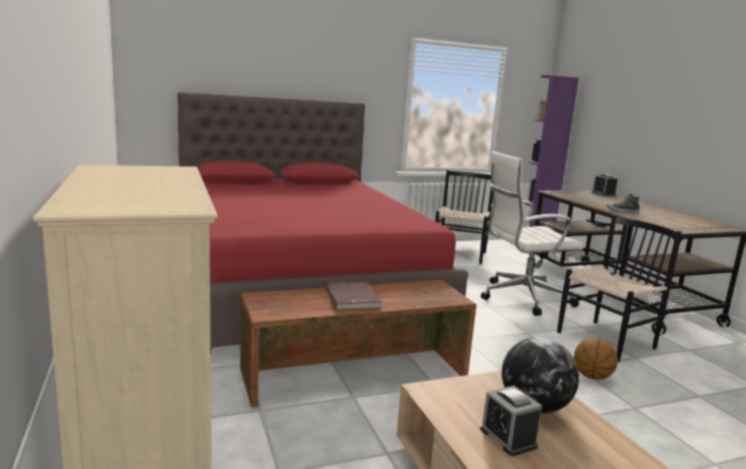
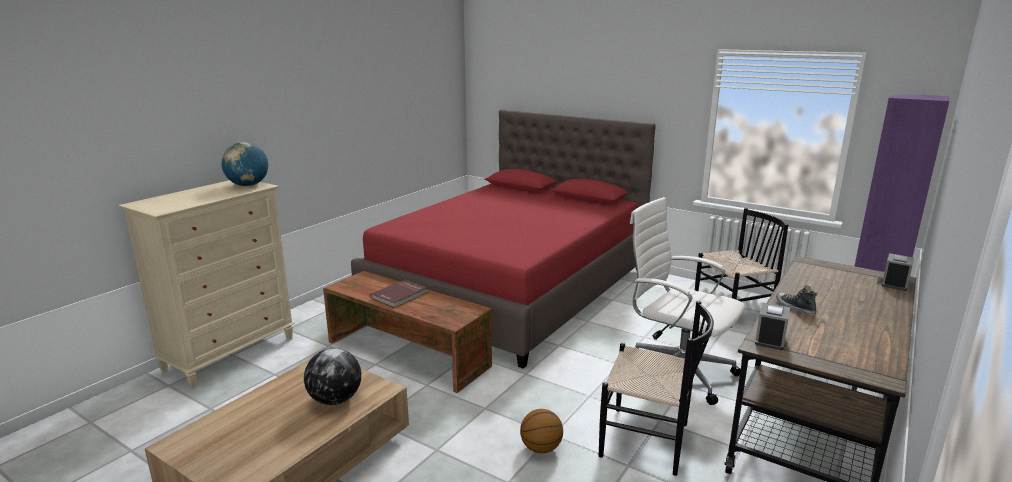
camera: 55 degrees right, 5 degrees up
alarm clock [480,385,542,456] -> alarm clock moved to [755,302,790,350]
none -> globe [221,142,268,186]

